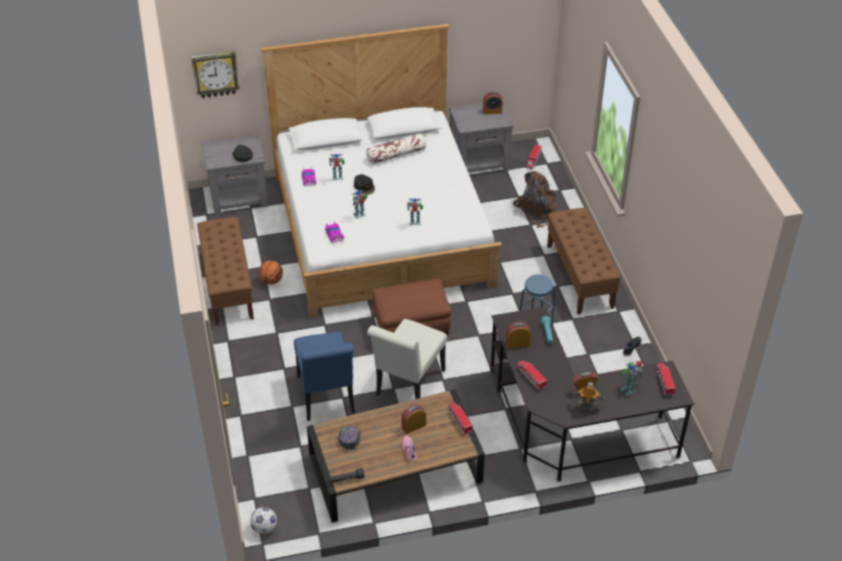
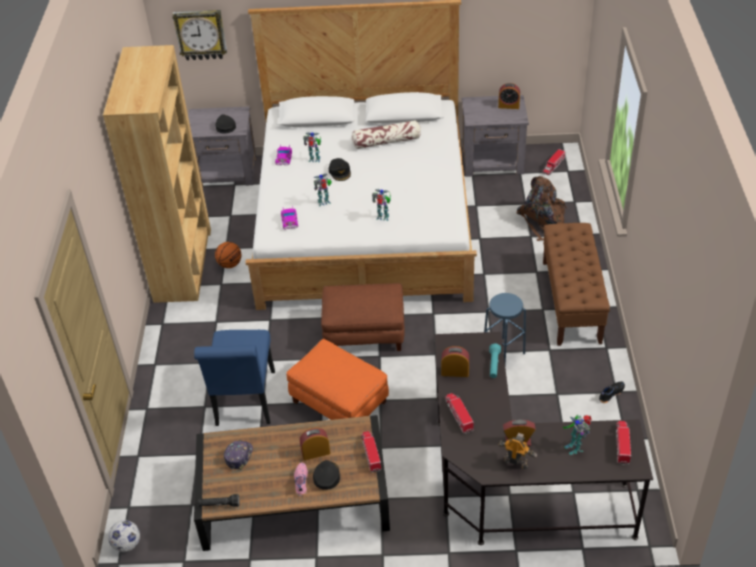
camera: 15 degrees right, 0 degrees up
brown bench [197,217,254,325] -> brown bookcase [103,45,211,303]
white chair [367,319,447,399] -> orange ottoman [286,339,389,420]
none -> black cap [313,460,340,490]

